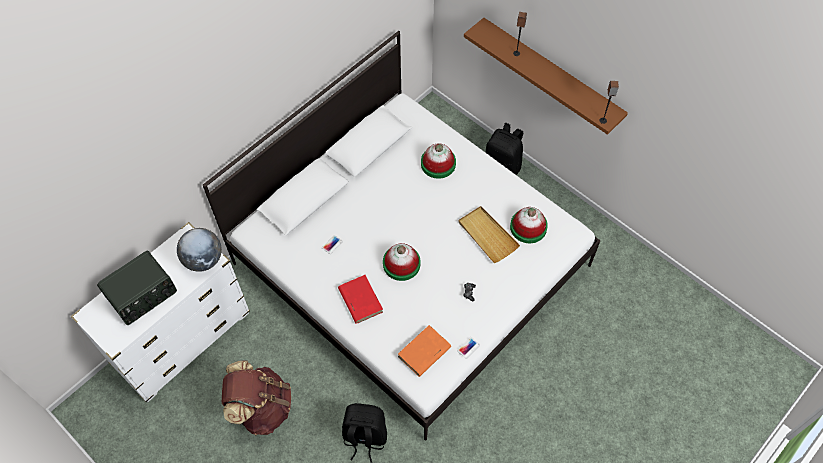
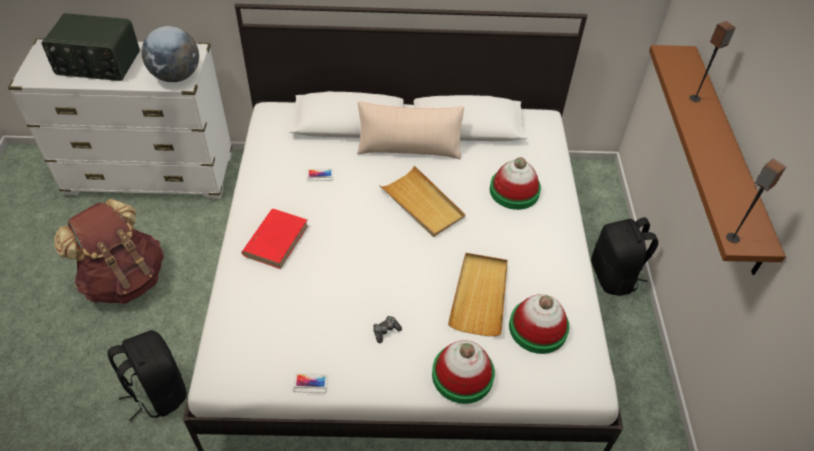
camera: 45 degrees right, 10 degrees down
hat [383,243,421,281] -> hat moved to [432,340,495,404]
orange book [398,325,451,377] -> none
none -> beige pillow [357,101,464,159]
none -> beige tray [379,165,465,237]

